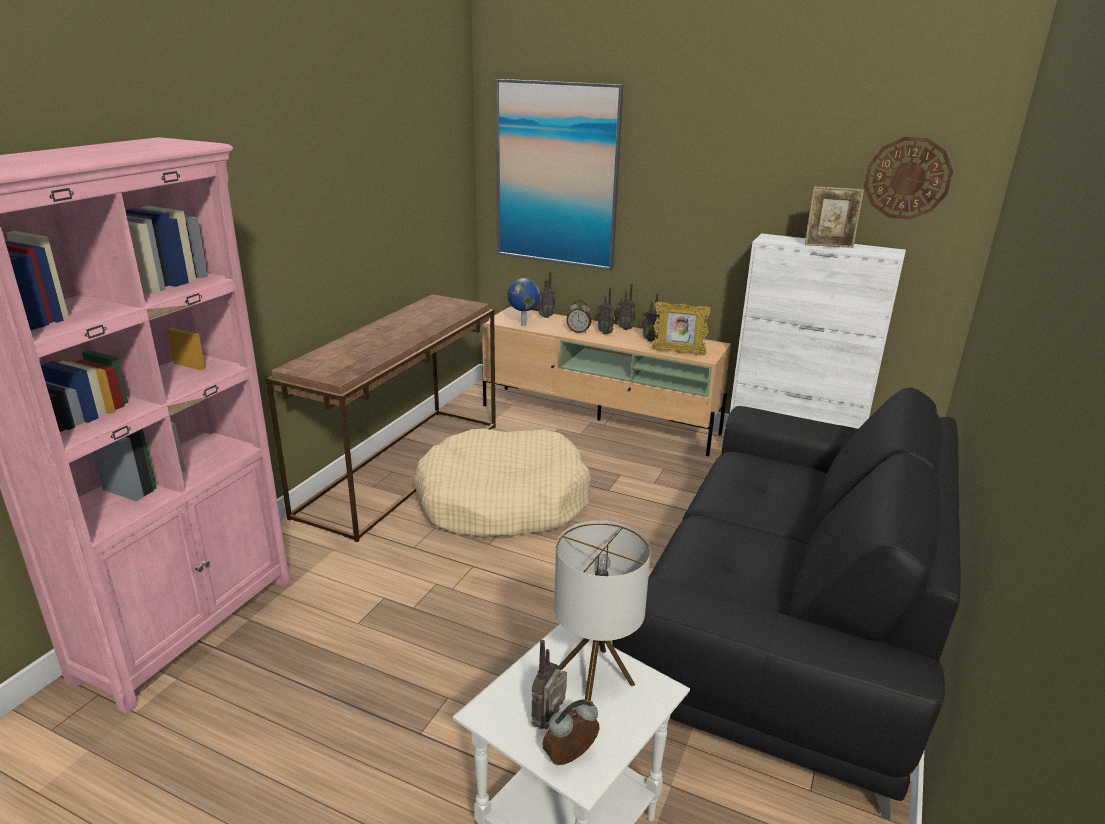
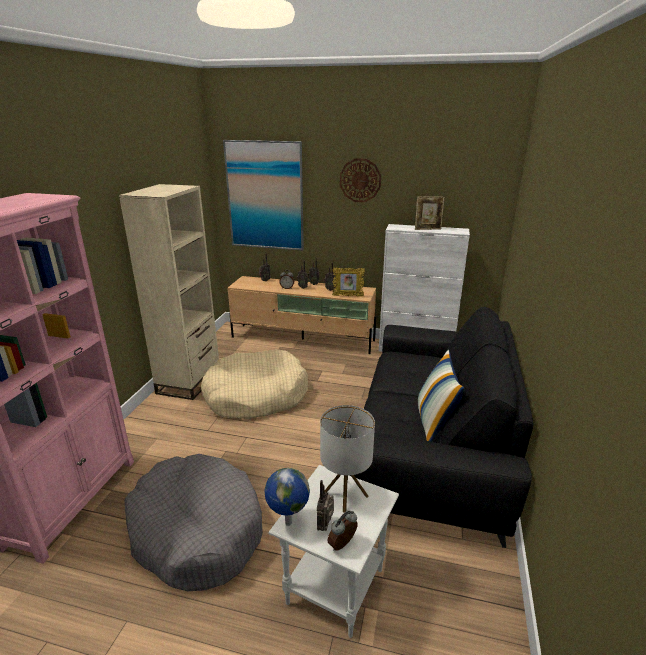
camera: 10 degrees left, 0 degrees up
brown console table [266,294,496,542] -> beige bookcase [119,184,219,400]
globe [507,278,540,326] -> globe moved to [265,468,310,526]
wall clock [864,137,953,220] -> wall clock moved to [340,158,381,202]
none -> grey dog bed [124,454,263,591]
none -> pillow [418,350,464,442]

